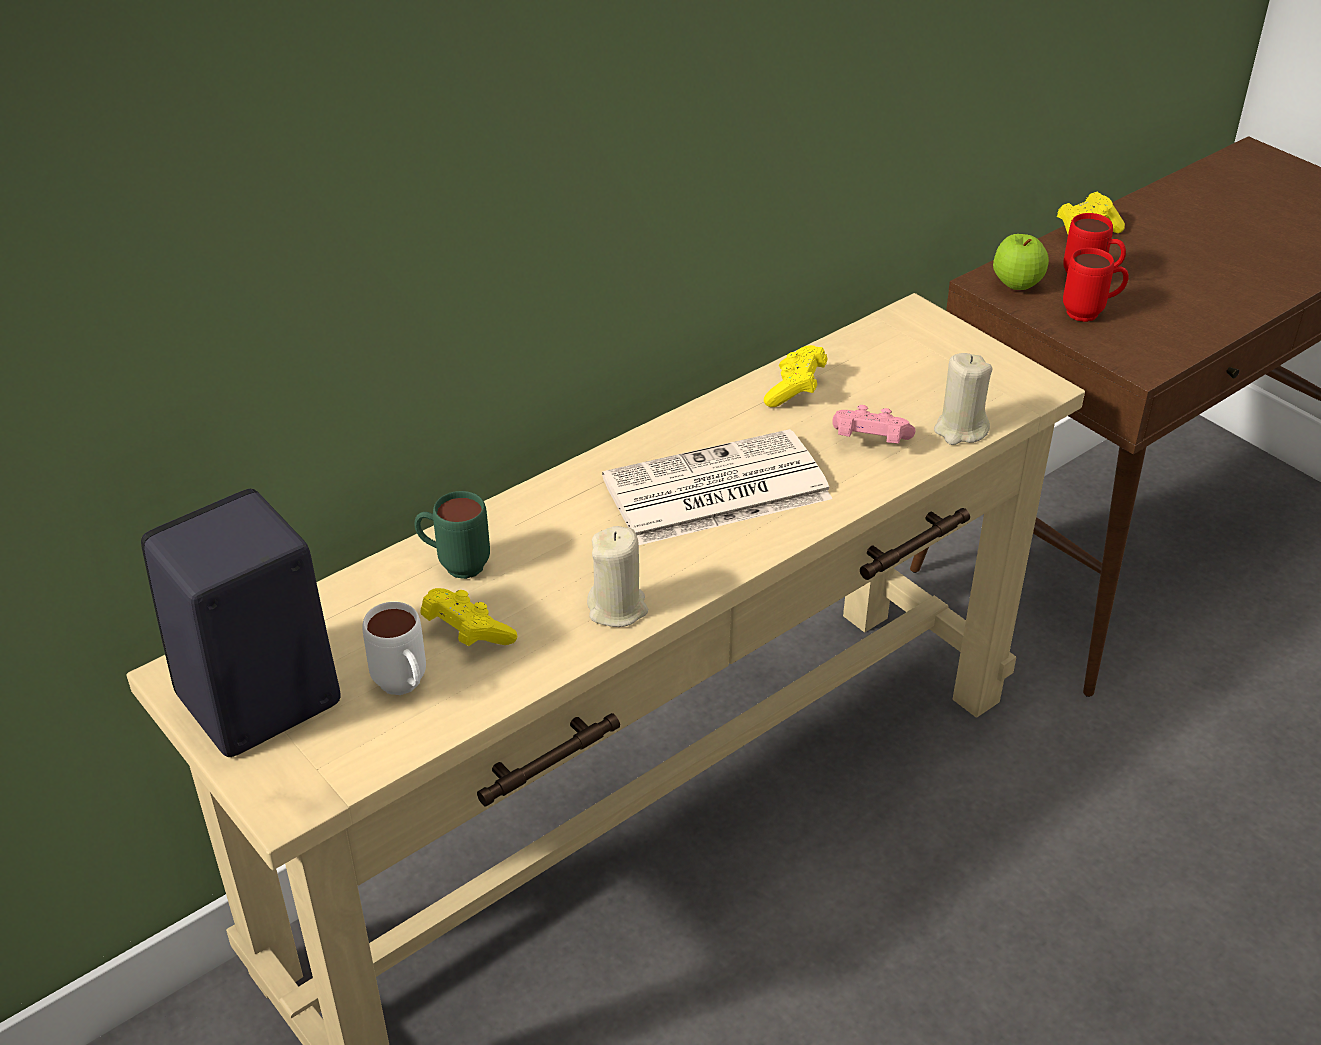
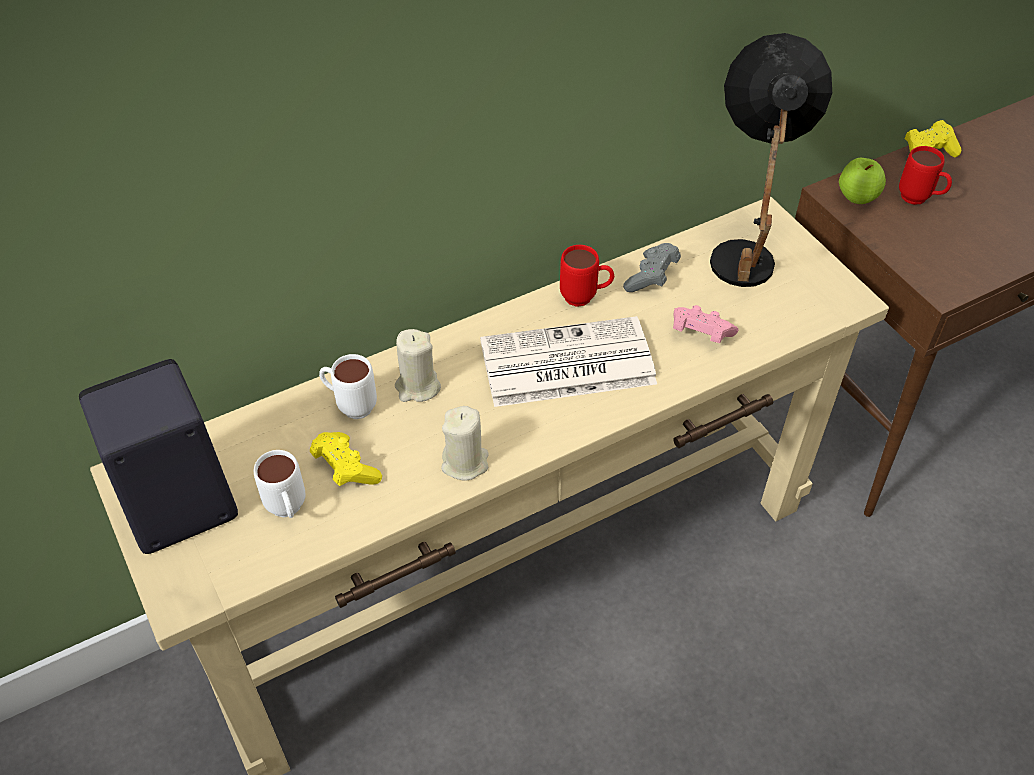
camera: 10 degrees right, 10 degrees up
green mug [414,491,490,579] -> white mug [319,354,377,419]
yellow game controller [764,345,827,407] -> grey game controller [623,243,681,292]
beige candle [934,353,992,445] -> beige candle moved to [395,329,441,402]
red mug [1063,248,1129,322] -> red mug moved to [560,245,614,307]
none -> black table lamp [710,33,832,287]

